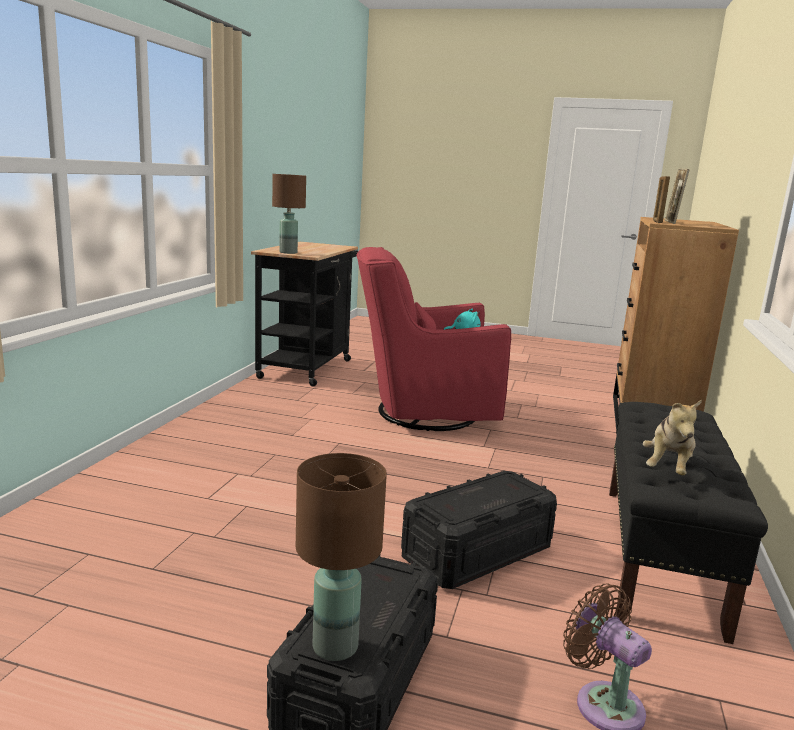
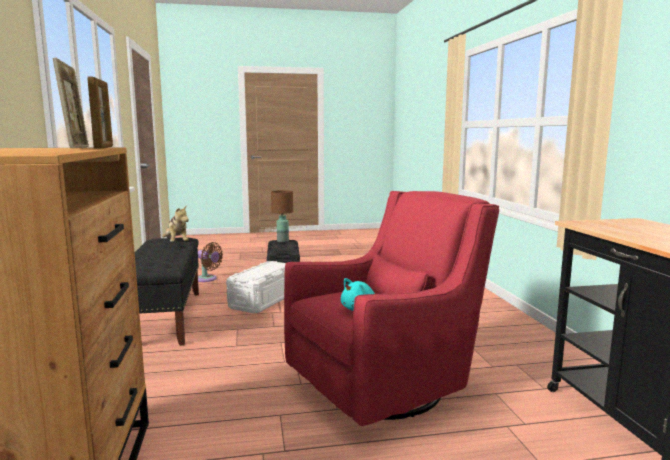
camera: 155 degrees right, 5 degrees down
brown table lamp [272,174,306,254] -> none
black storage box [401,471,557,589] -> white storage box [226,261,286,313]
plush toy [643,400,702,475] -> plush toy turned 150 degrees clockwise [162,206,189,242]

